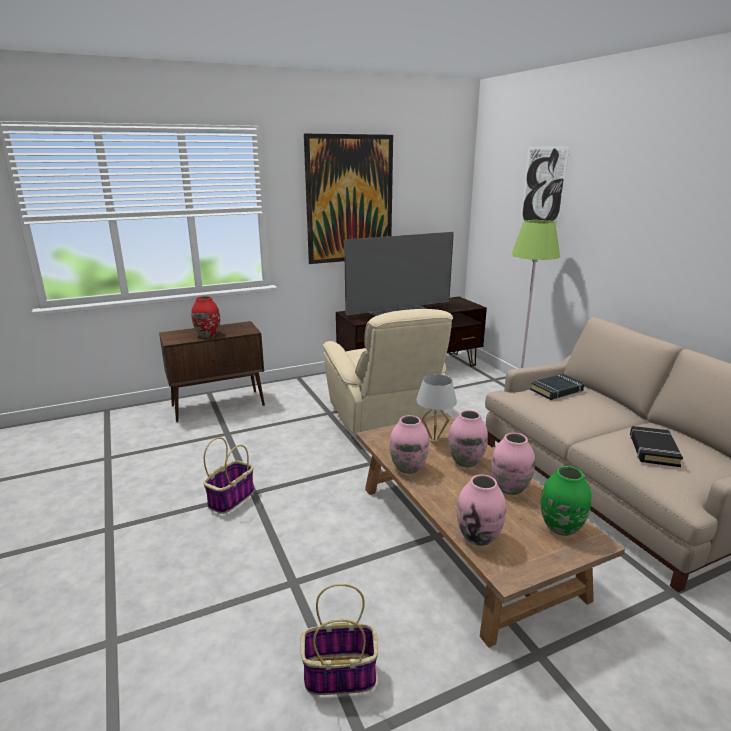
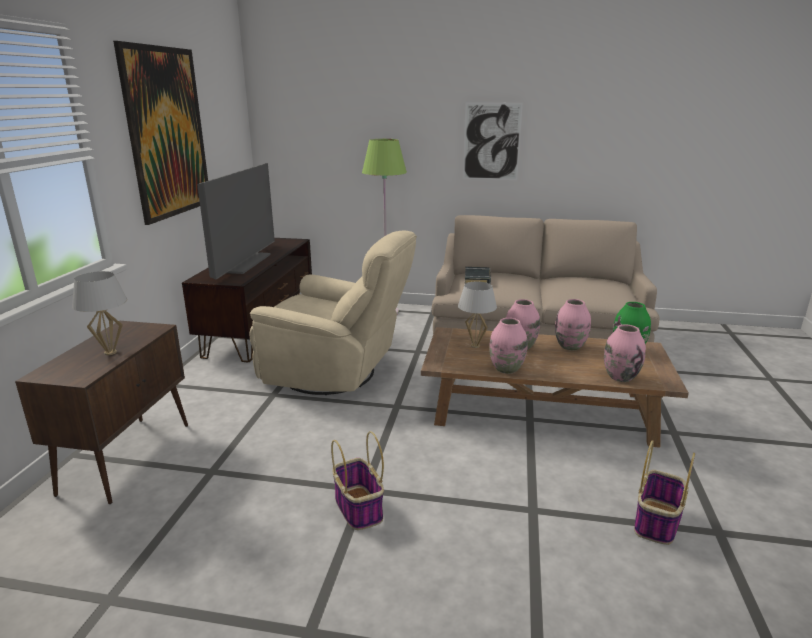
camera: 55 degrees left, 0 degrees up
red vase [192,296,220,337] -> white table lamp [72,271,127,355]
picture [521,146,569,229] -> picture moved to [463,102,523,180]
black book [630,426,683,467] -> none

